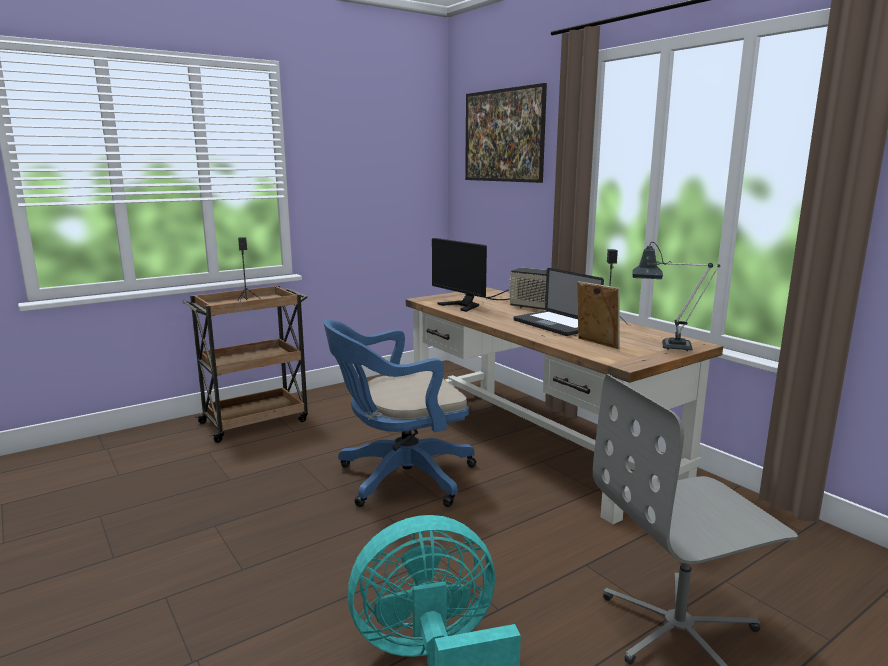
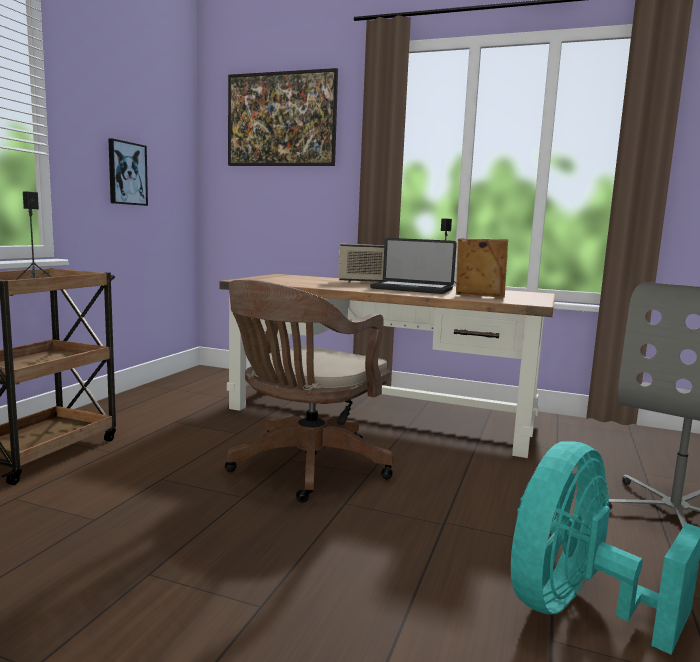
camera: 35 degrees left, 5 degrees down
blue office chair [324,320,476,507] -> brown office chair [225,280,394,503]
monitor [432,238,510,312] -> none
table lamp [632,242,720,351] -> none
none -> picture [108,138,148,206]

